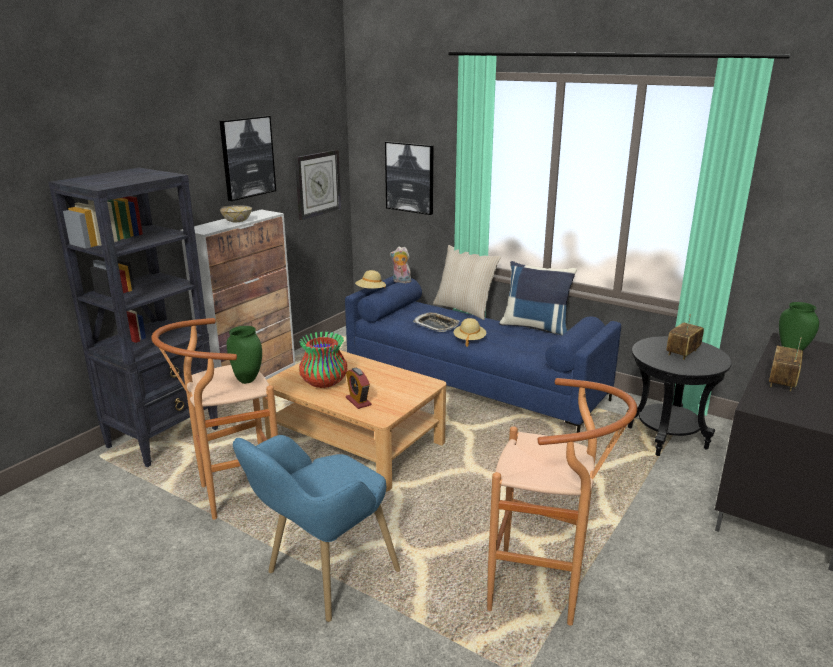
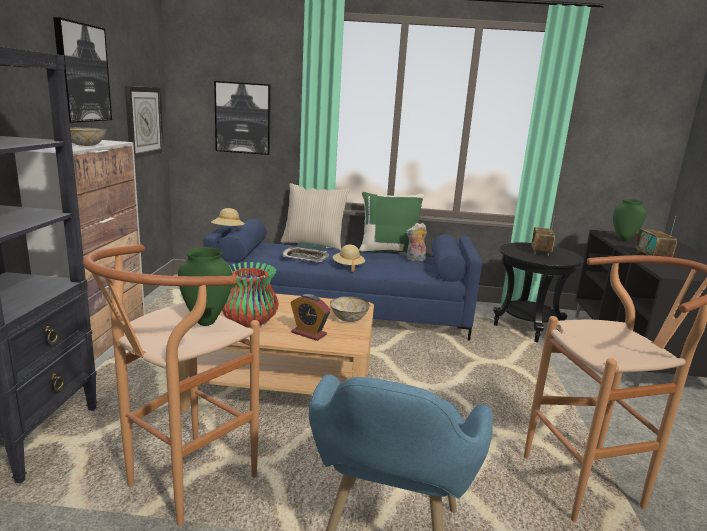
camera: 30 degrees left, 5 degrees down
plush toy [390,246,411,283] -> plush toy moved to [406,223,427,261]
blue pillow [499,261,577,335] -> green pillow [359,192,424,253]
none -> bowl [330,297,370,322]

